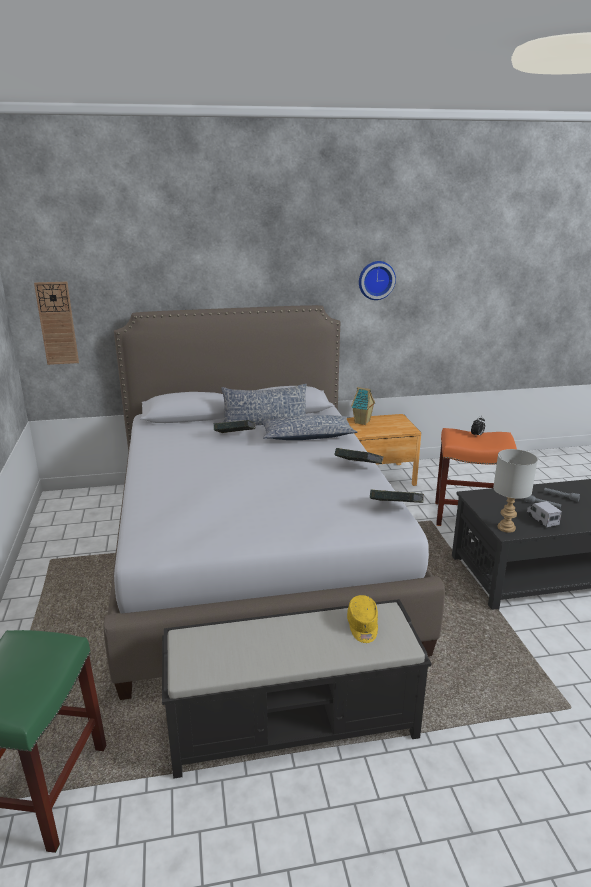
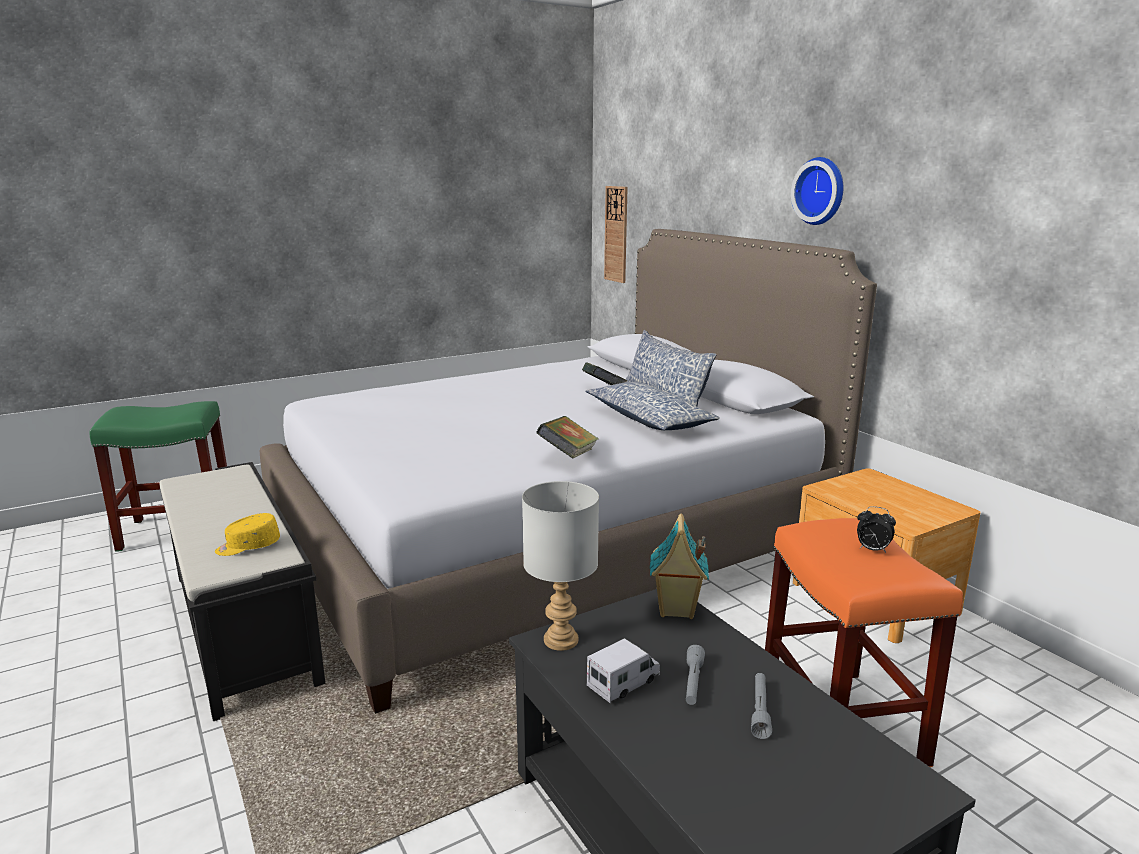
camera: 70 degrees right, 5 degrees down
toy house [351,387,375,425] -> toy house moved to [650,514,709,619]
wall clock [359,261,396,300] -> wall clock moved to [791,157,843,225]
book [370,490,424,503] -> none

